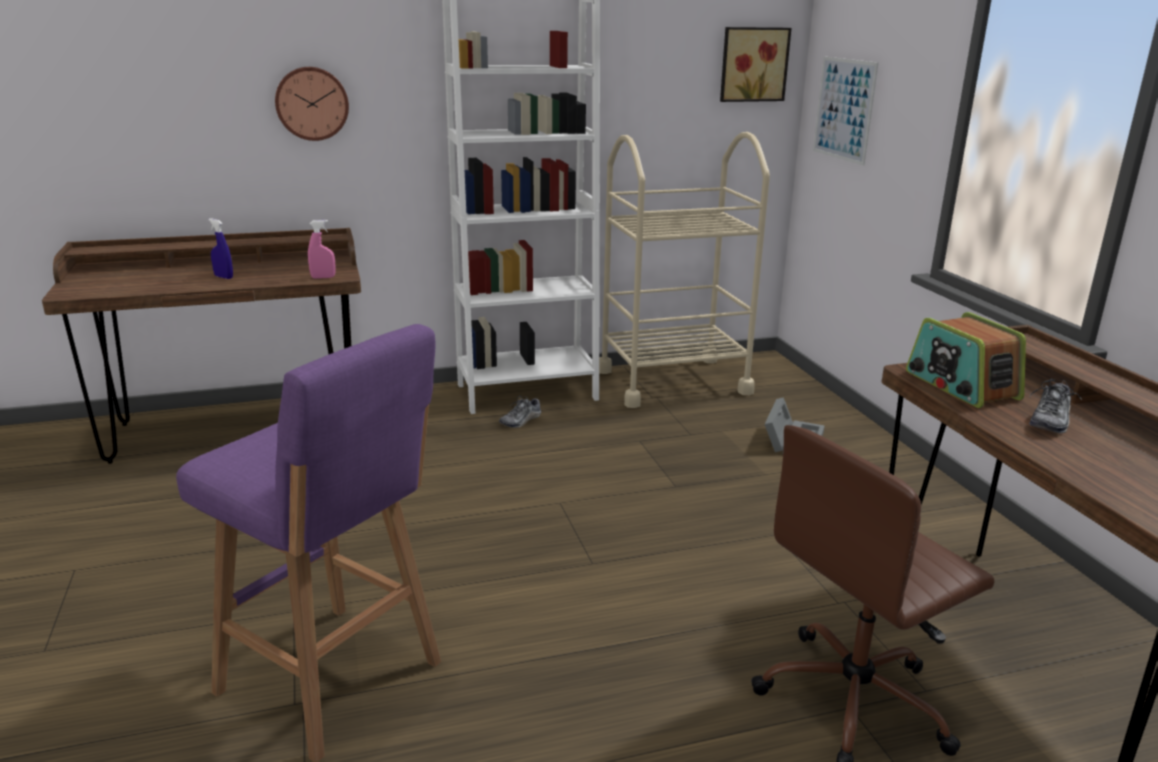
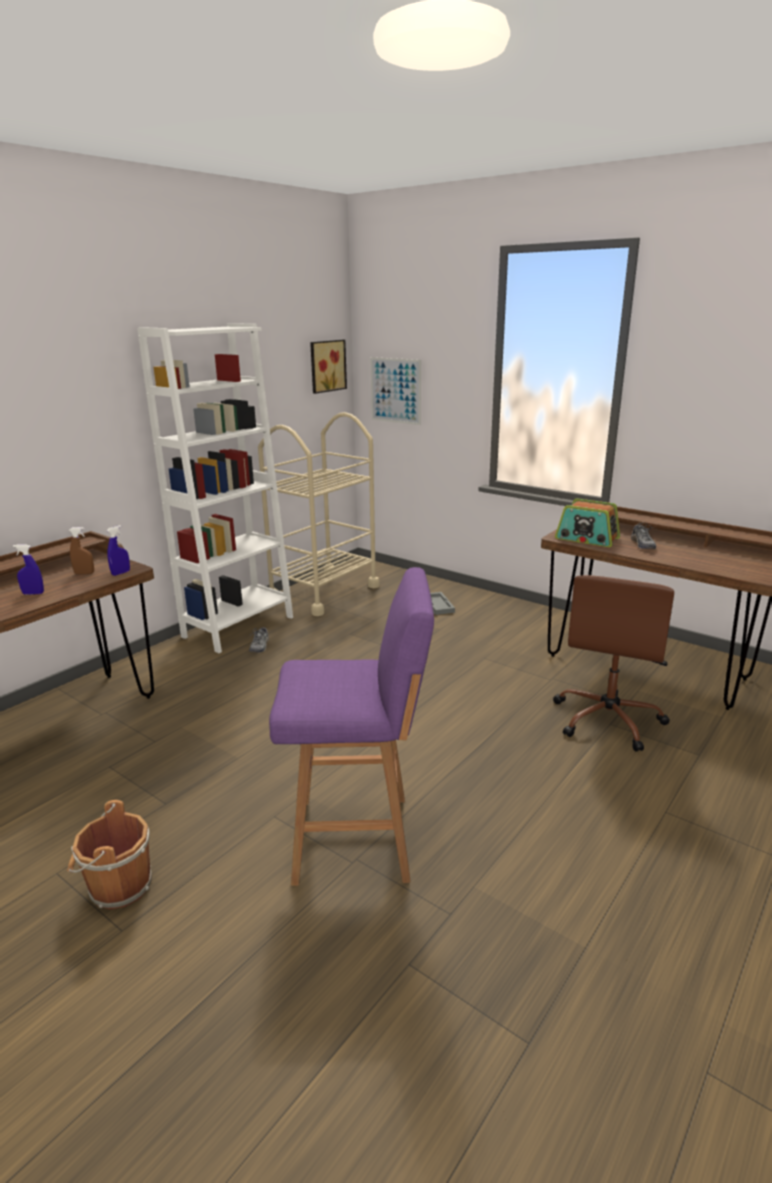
camera: 35 degrees left, 0 degrees up
wall clock [275,67,349,141] -> none
pink spray bottle [308,220,336,279] -> blue spray bottle [107,525,130,576]
none -> brown bucket [67,800,152,909]
none -> brown spray bottle [69,527,94,574]

